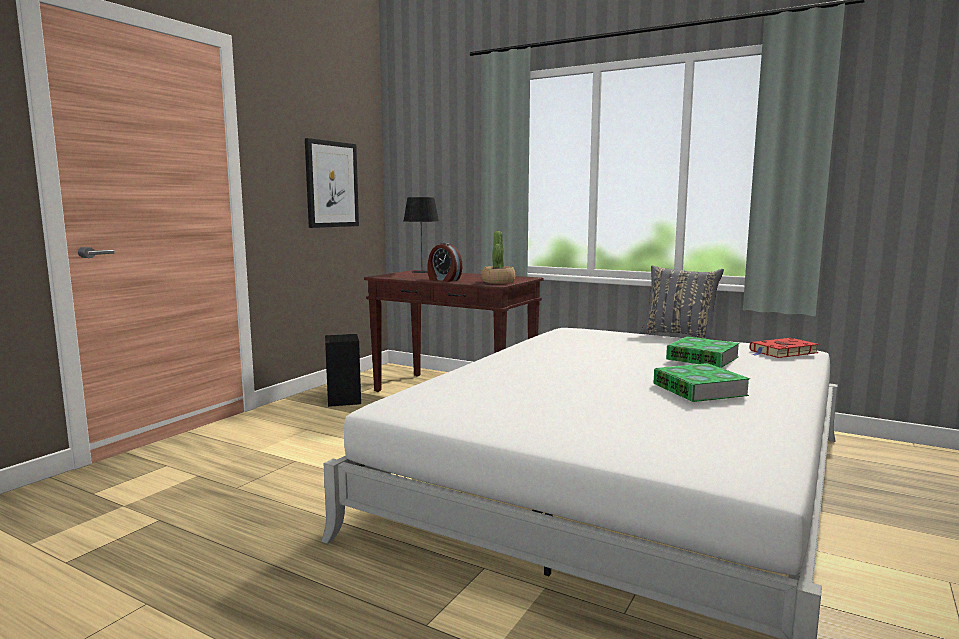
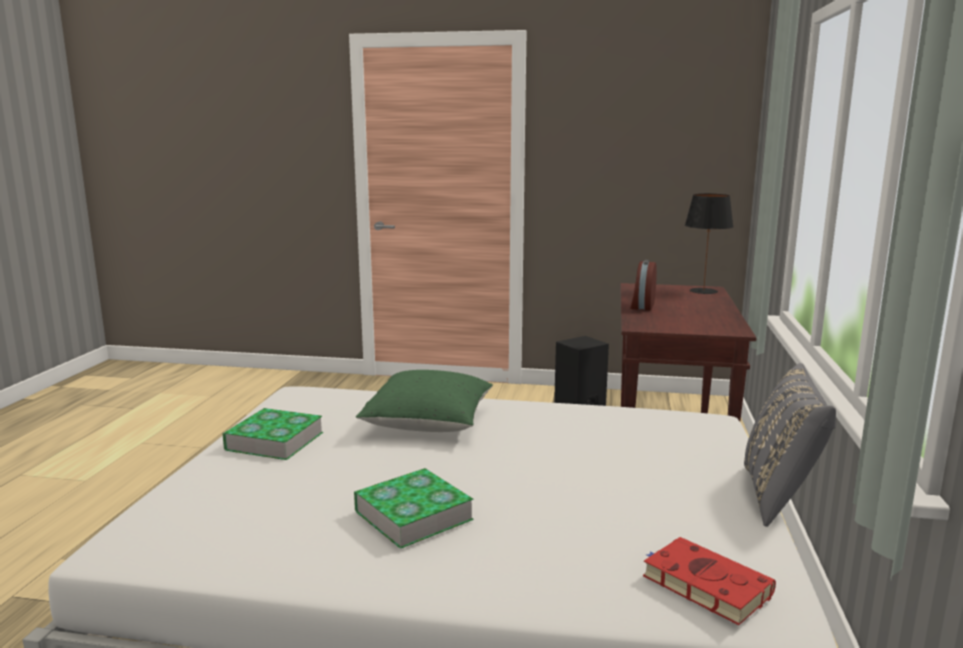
camera: 70 degrees right, 5 degrees up
picture [305,138,359,228] -> none
potted plant [482,231,515,284] -> none
book [666,336,740,368] -> book moved to [222,408,323,460]
none -> green pillow [356,370,493,432]

